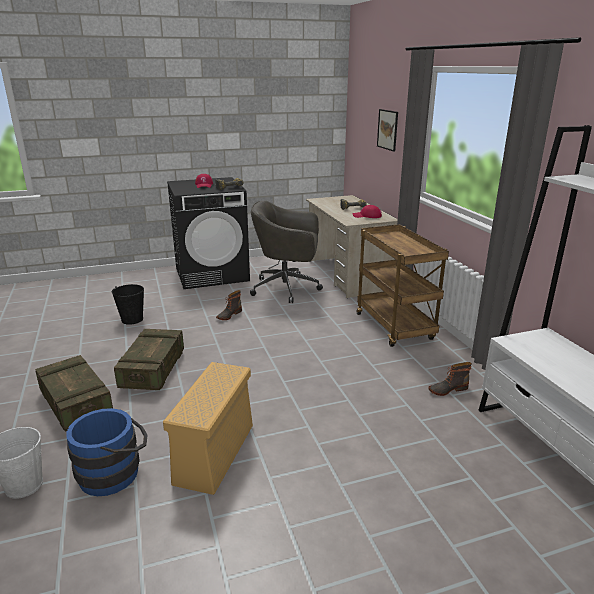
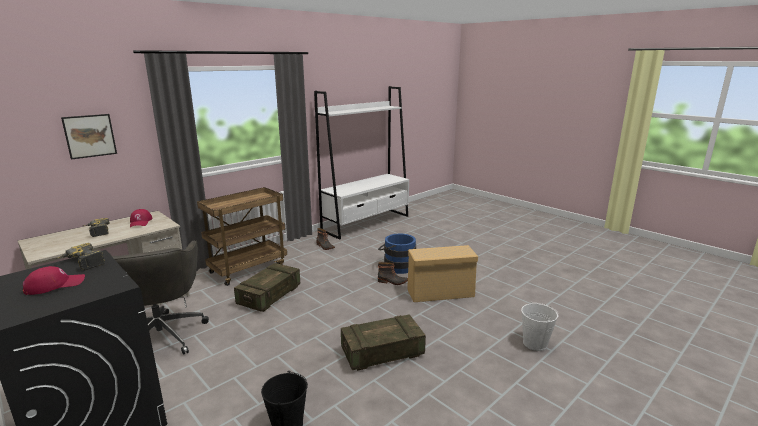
camera: 115 degrees left, 5 degrees down
crate [35,355,113,431] -> crate moved to [234,263,300,312]
blue bucket [66,408,148,496] -> blue bucket moved to [378,234,416,274]
boot [216,290,242,320] -> boot moved to [378,262,408,285]

